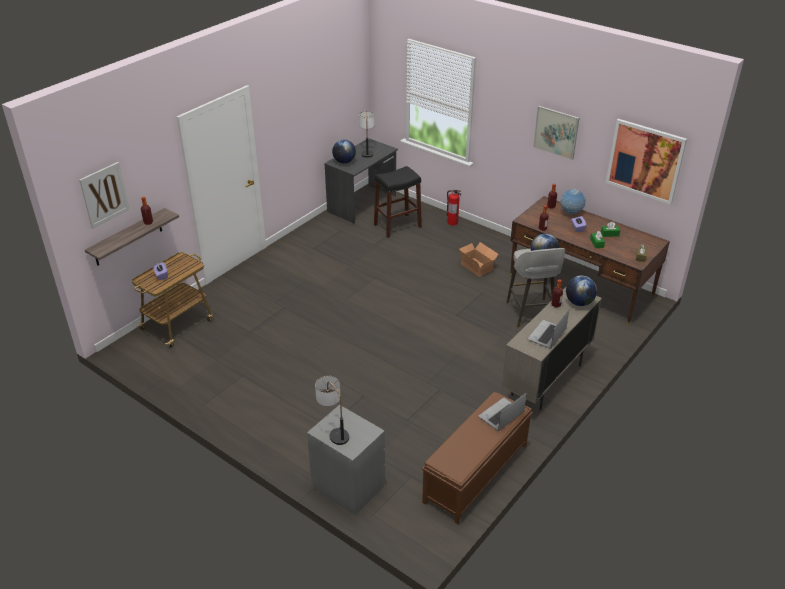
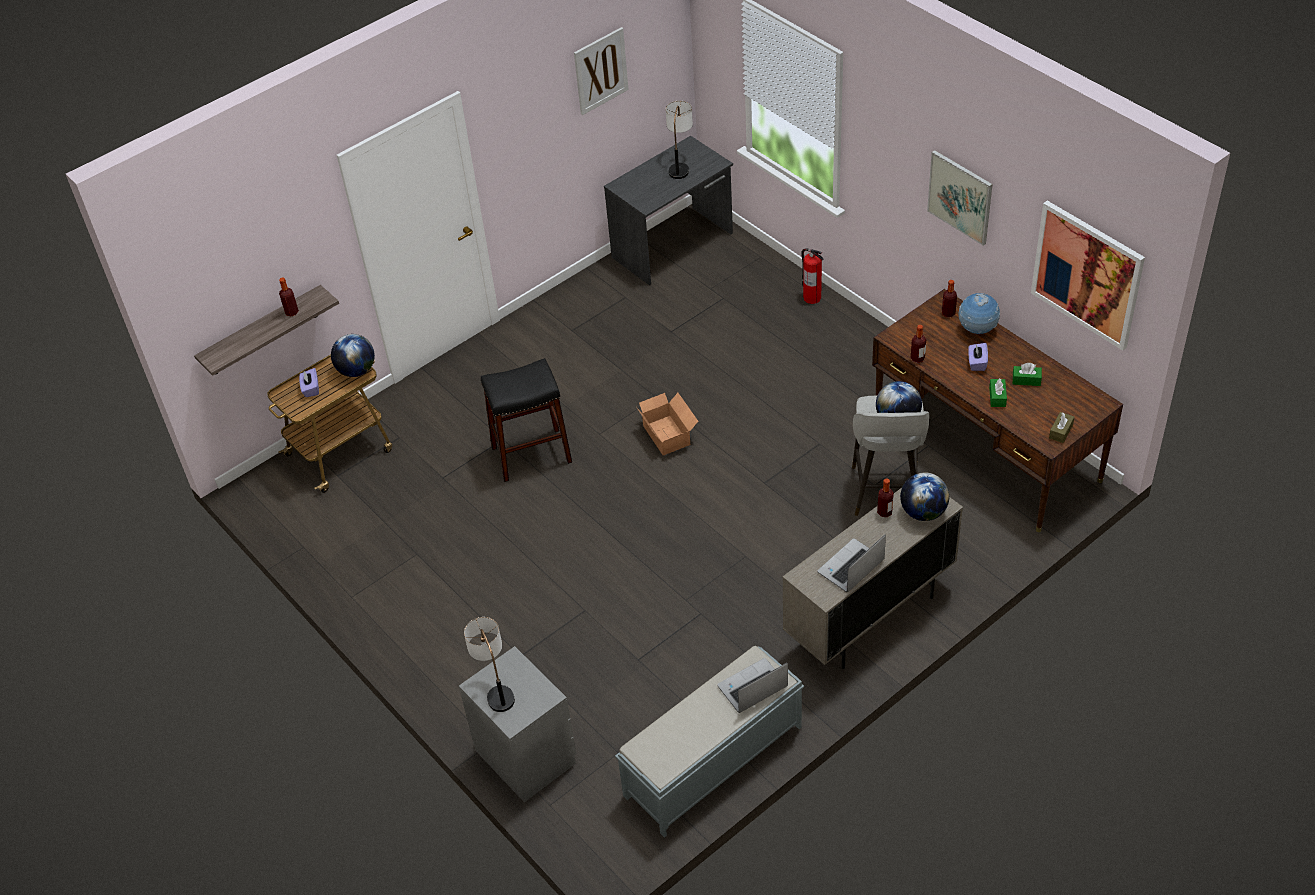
camera: 15 degrees right, 10 degrees up
picture [79,162,130,228] -> picture moved to [574,27,628,115]
globe [332,139,356,163] -> globe moved to [331,334,375,377]
black stool [374,166,422,238] -> black stool moved to [481,358,572,482]
brown bench [422,392,533,525] -> grey bench [615,646,804,838]
cardboard box [459,242,499,277] -> cardboard box moved to [636,393,698,455]

